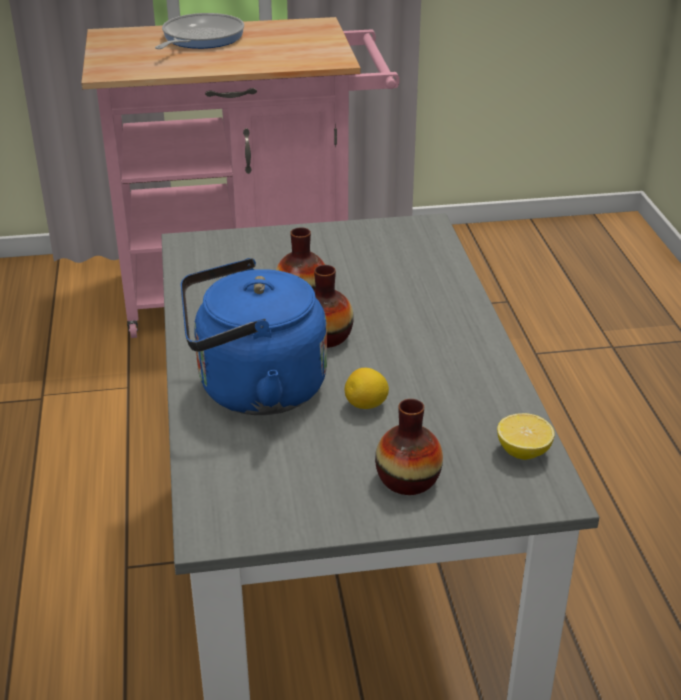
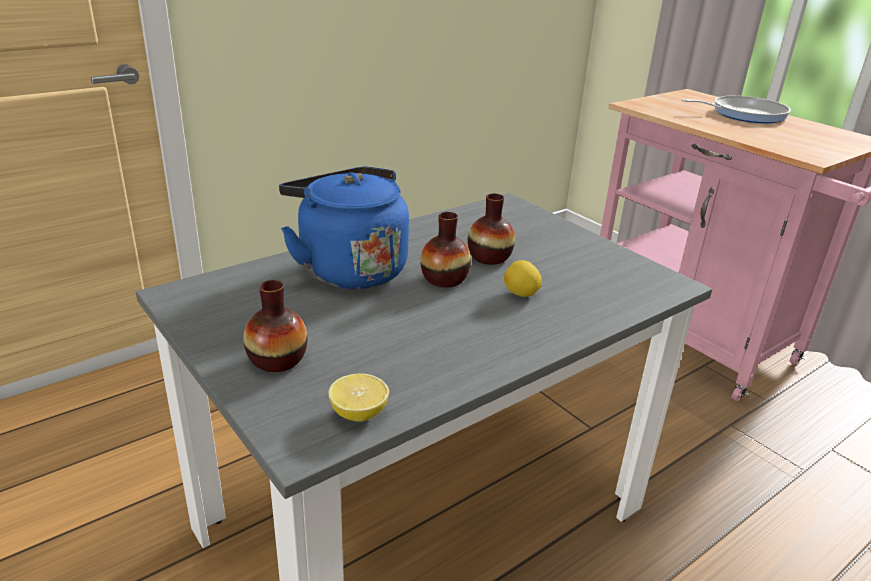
camera: 60 degrees right, 5 degrees down
lemon [345,368,389,409] -> lemon moved to [504,260,542,297]

